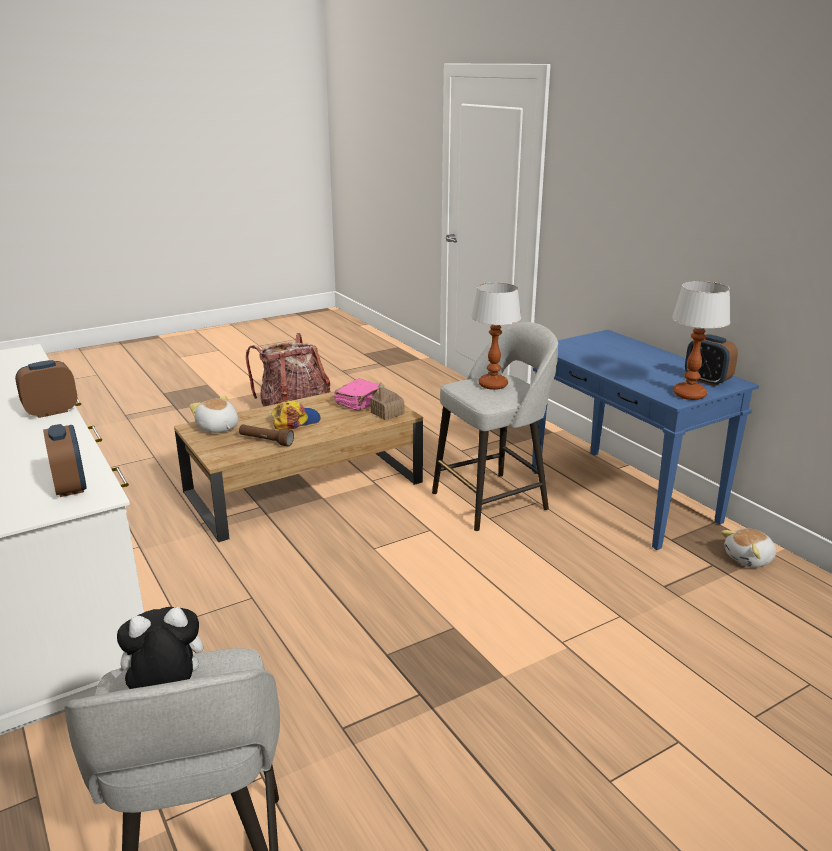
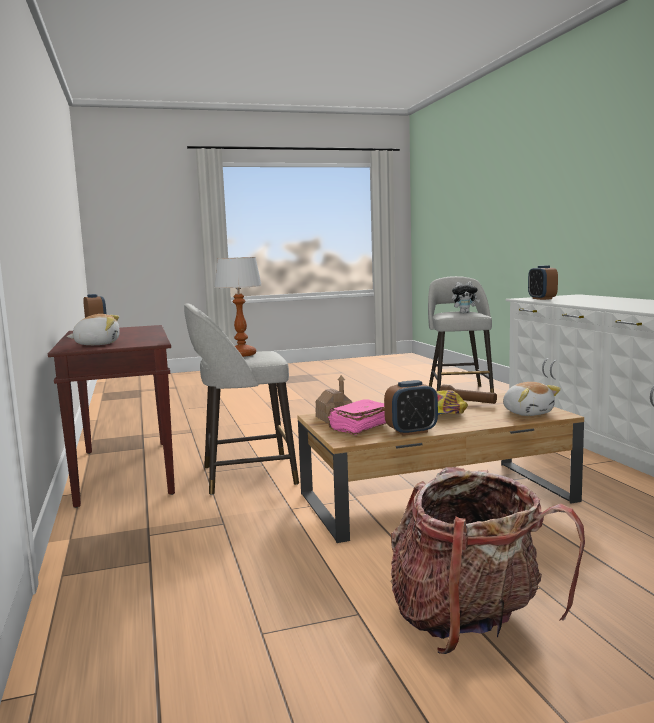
camera: 165 degrees left, 15 degrees down
alarm clock [15,360,77,418] -> alarm clock moved to [384,380,438,436]
blue console table [532,330,759,550] -> brown console table [48,325,175,508]
table lamp [672,281,730,400] -> none
plush toy [721,528,776,568] -> plush toy moved to [67,314,120,345]

